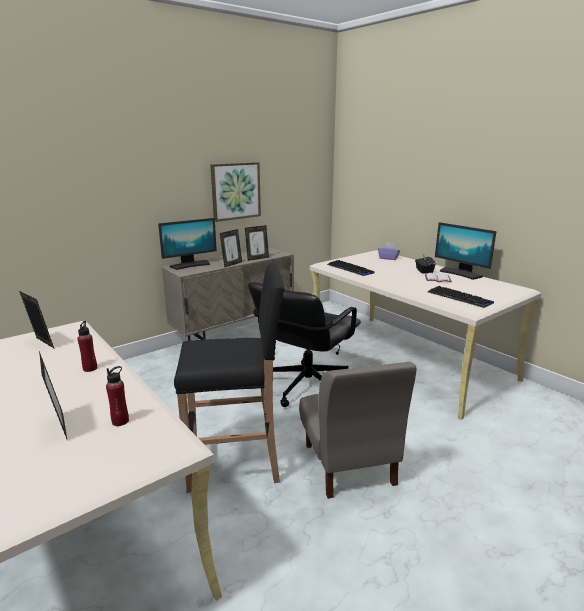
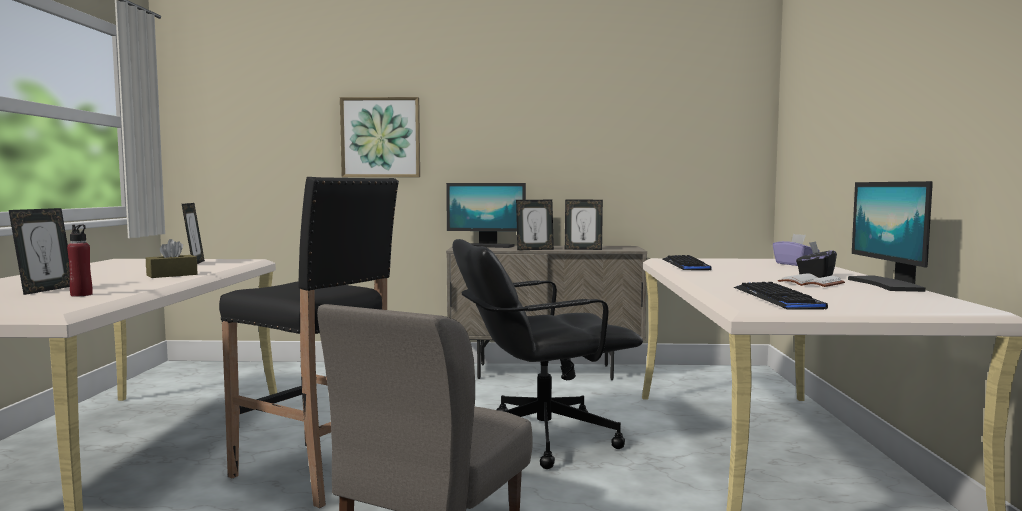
camera: 40 degrees right, 15 degrees down
red bottle [77,321,97,372] -> brown tissue box [146,239,198,278]
picture [210,162,261,222] -> picture moved to [340,97,420,177]

